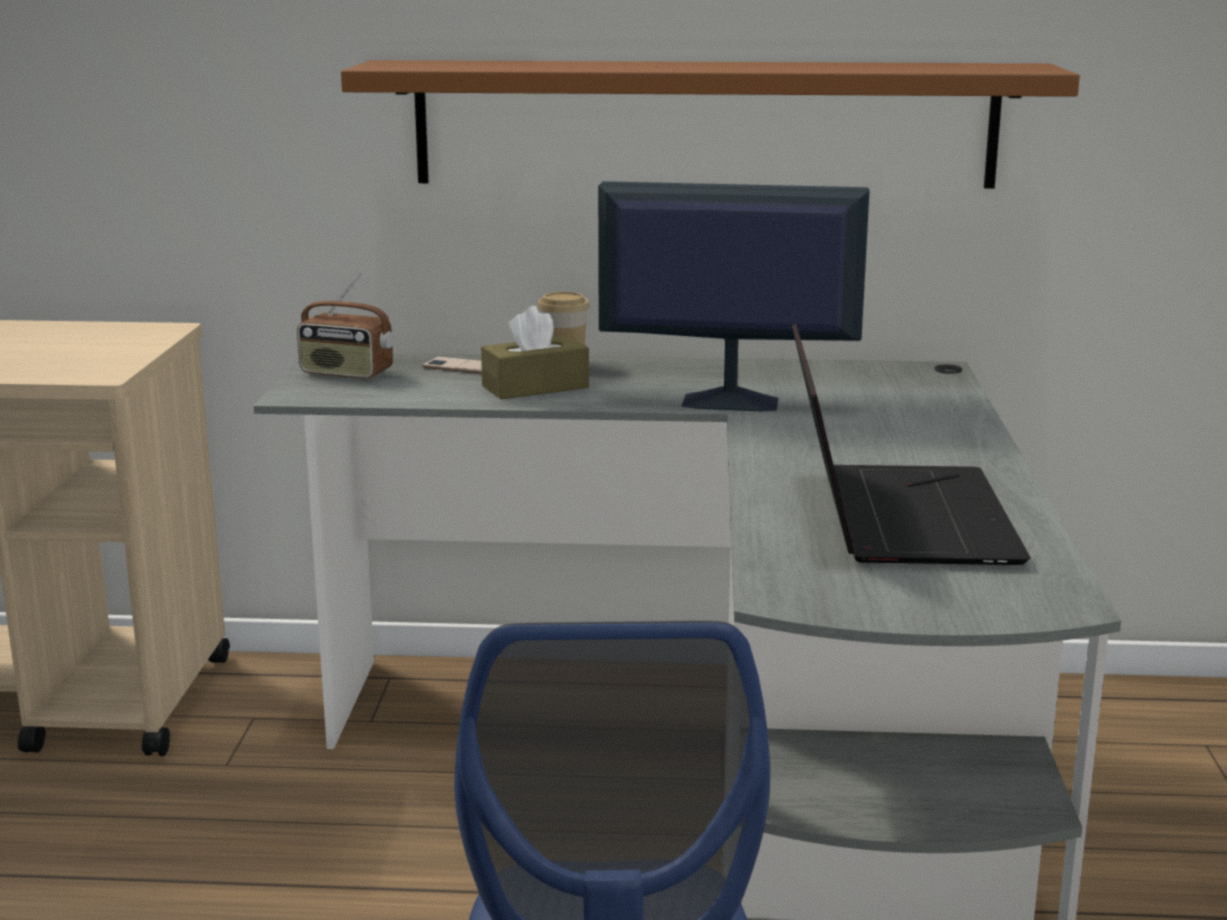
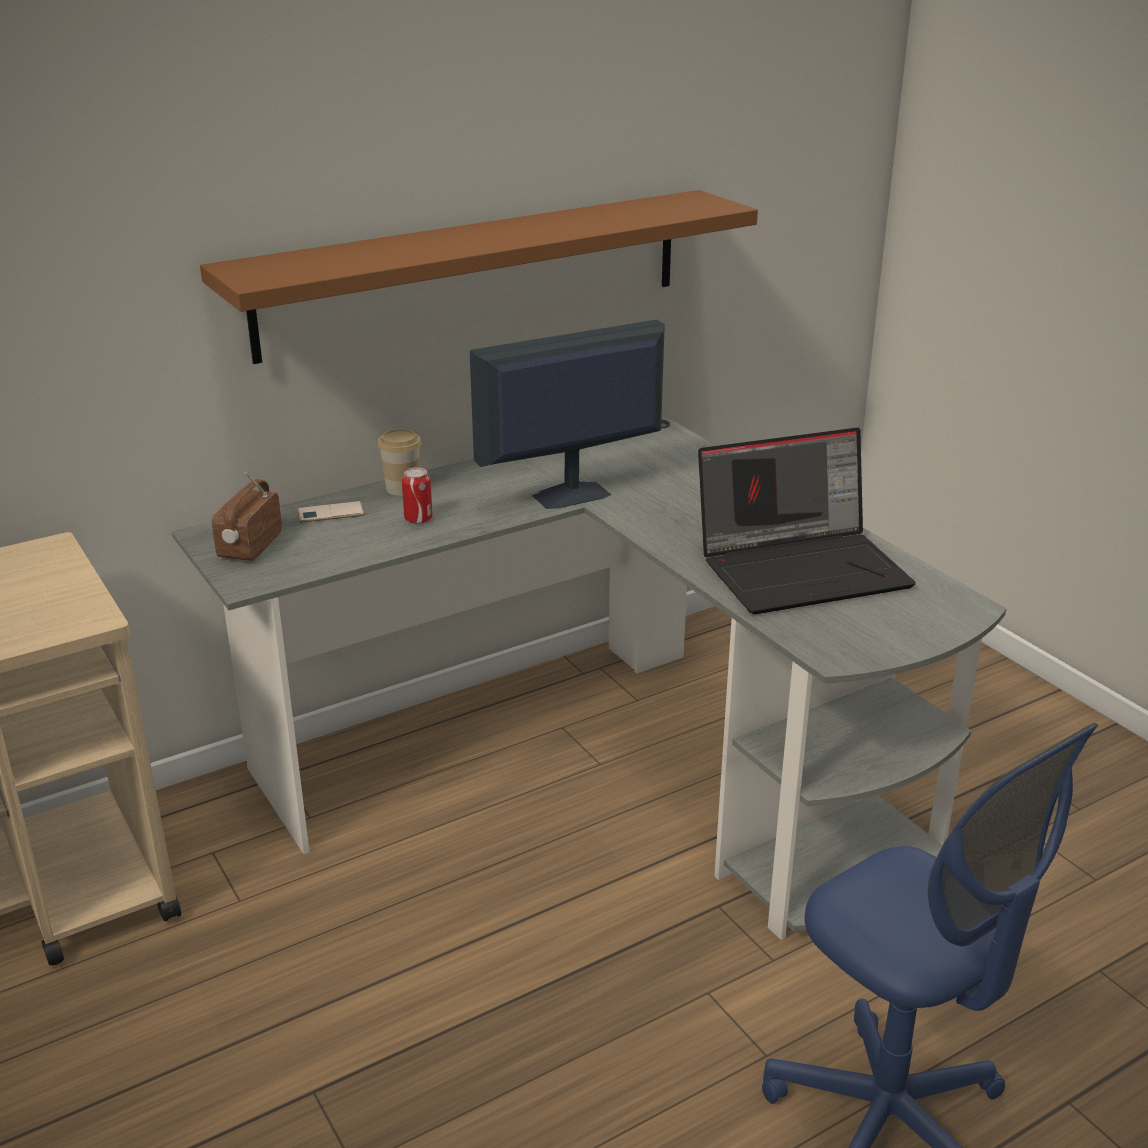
camera: 35 degrees left, 10 degrees up
radio [297,272,394,379] -> radio turned 120 degrees clockwise [212,472,282,561]
brown tissue box [481,306,589,399] -> can [402,467,433,524]
laptop [792,323,1030,565] -> laptop turned 105 degrees clockwise [698,428,916,614]

